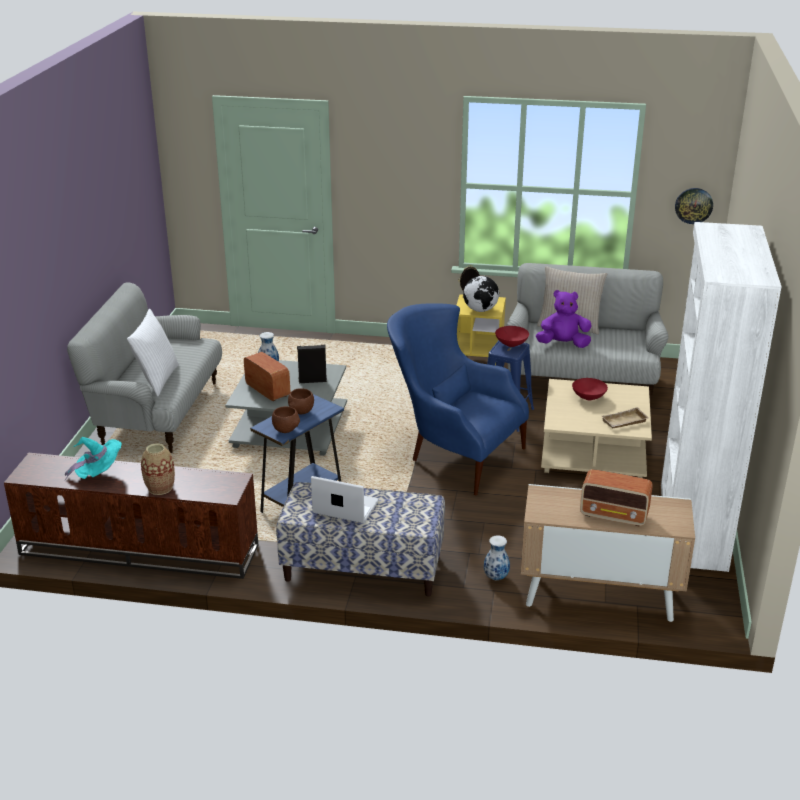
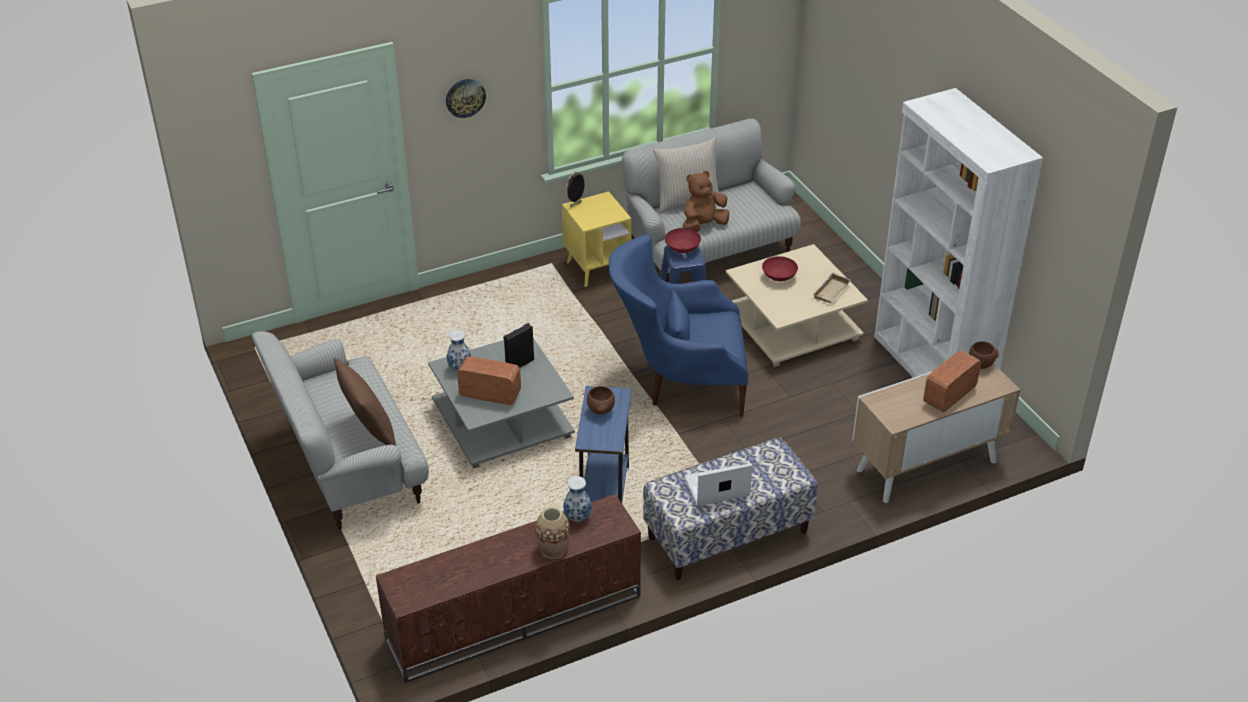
camera: 35 degrees left, 10 degrees up
turquoise hat [65,437,122,480] -> none
white pillow [127,309,179,396] -> brown pillow [334,358,396,446]
brown bowl [272,406,300,433] -> brown bowl moved to [969,341,999,369]
globe [463,276,499,312] -> none
vase [484,535,510,580] -> vase moved to [563,476,591,522]
purple plush toy [536,290,591,348] -> brown plush toy [683,171,729,232]
radio [580,469,653,526] -> radio turned 150 degrees clockwise [923,350,981,412]
wall clock [675,188,713,224] -> wall clock moved to [446,79,486,118]

